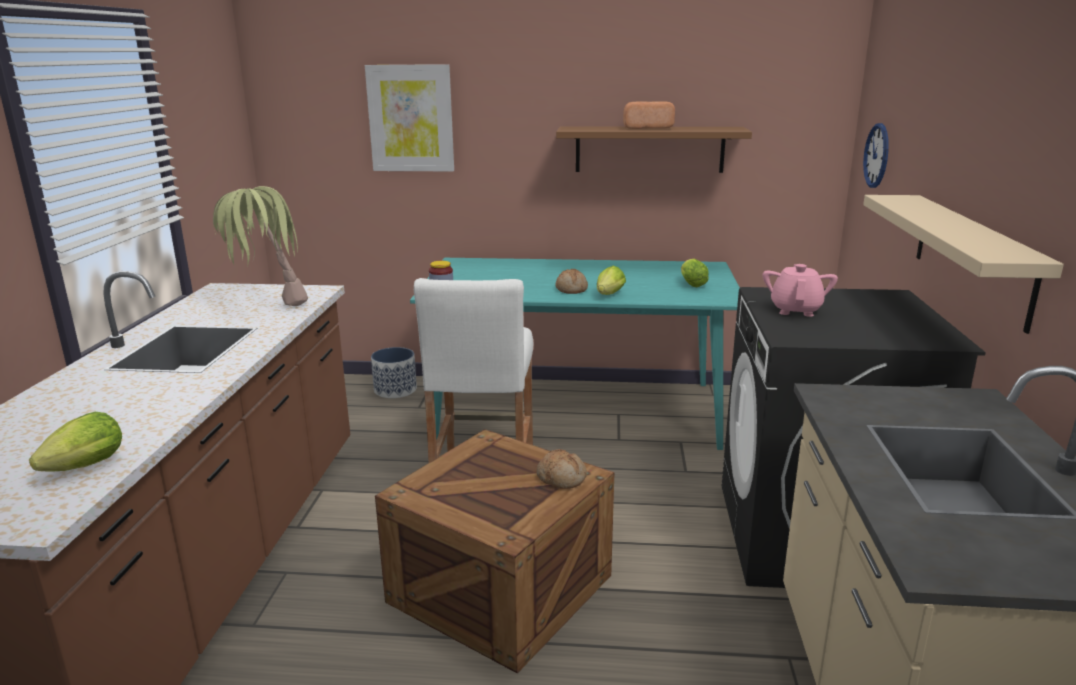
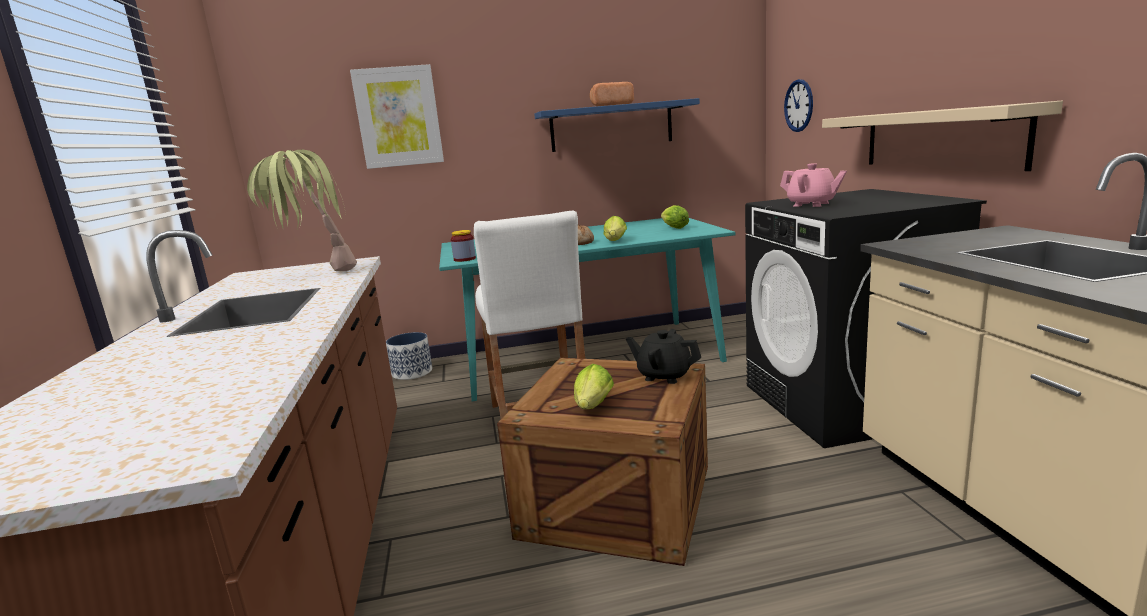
camera: 15 degrees left, 5 degrees down
lettuce [29,412,122,471] -> lettuce moved to [574,364,614,409]
bread [537,449,587,489] -> black teapot [626,329,701,384]
brown shelf [556,127,752,173] -> blue shelf [534,98,700,152]
pink teapot [763,264,838,317] -> pink teapot turned 135 degrees clockwise [780,163,847,207]

